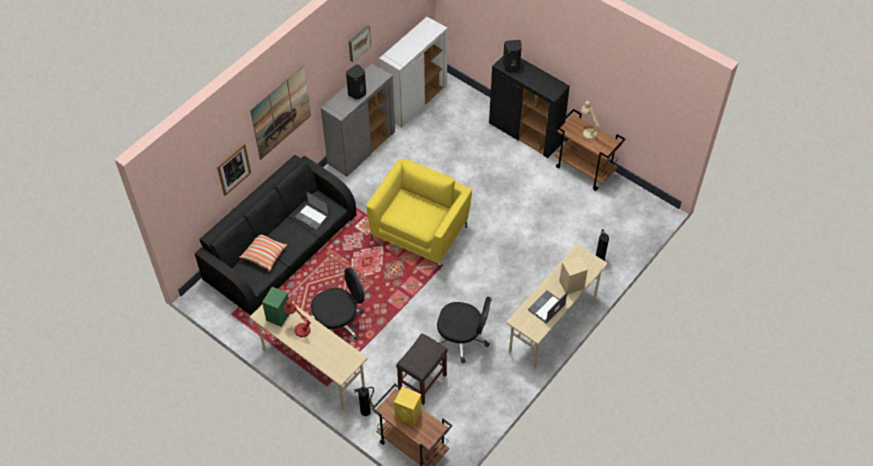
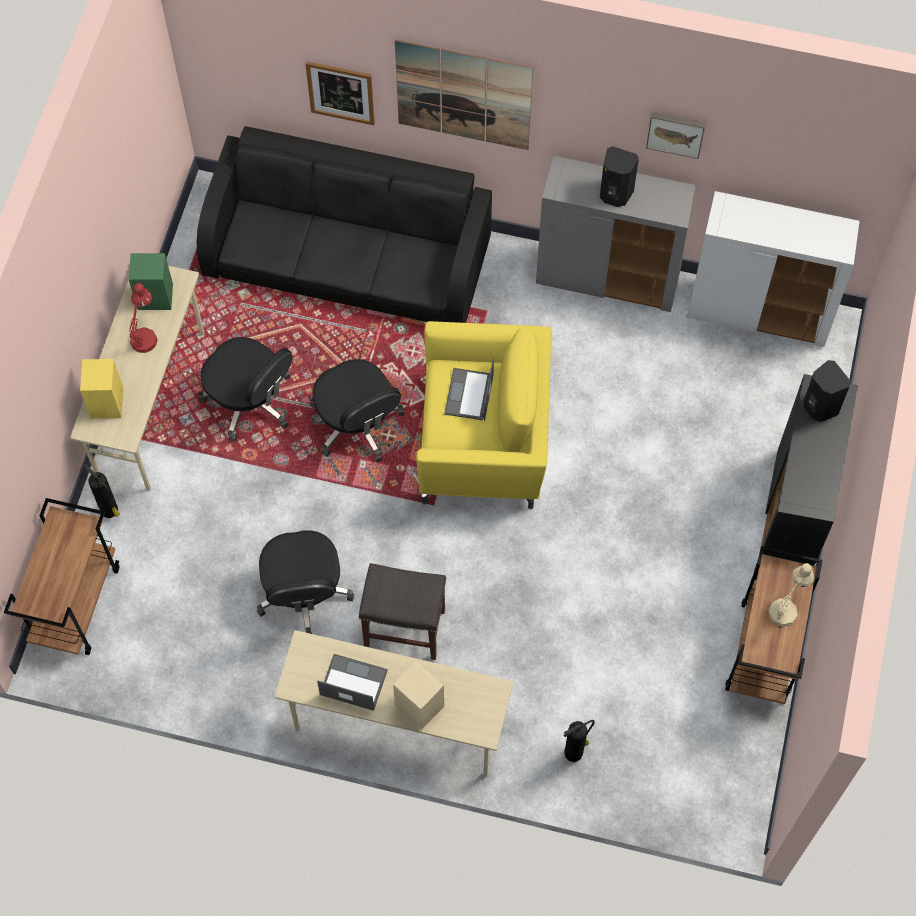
camera: 65 degrees right, 10 degrees up
pillow [239,235,287,272] -> none
laptop [294,191,330,230] -> laptop moved to [444,357,494,421]
yellow speaker [394,387,422,426] -> yellow speaker moved to [80,359,123,419]
grey stool [396,333,448,405] -> grey stool moved to [359,563,446,660]
none -> black office chair [310,359,405,462]

